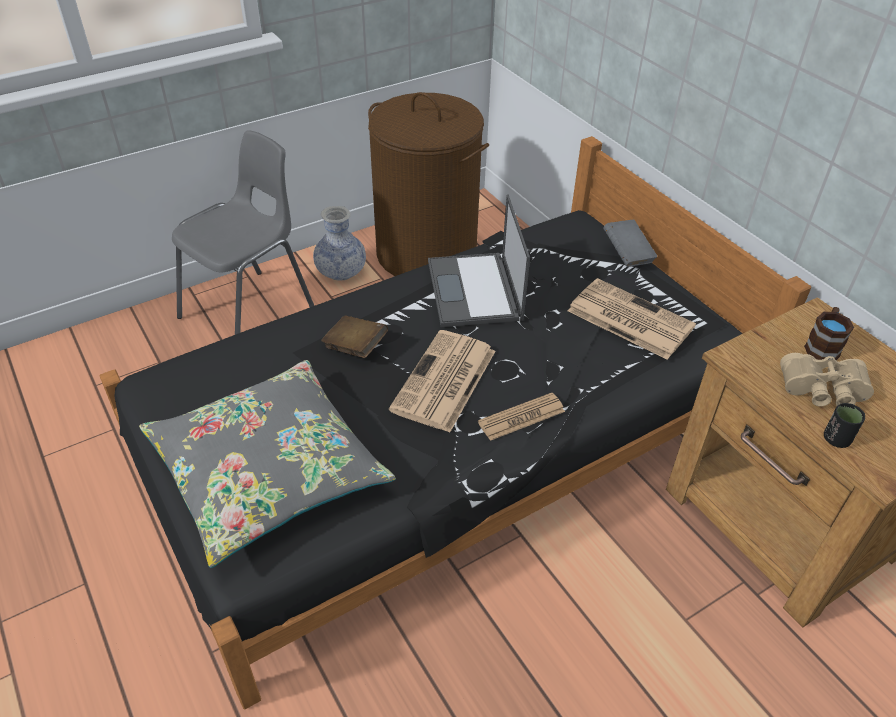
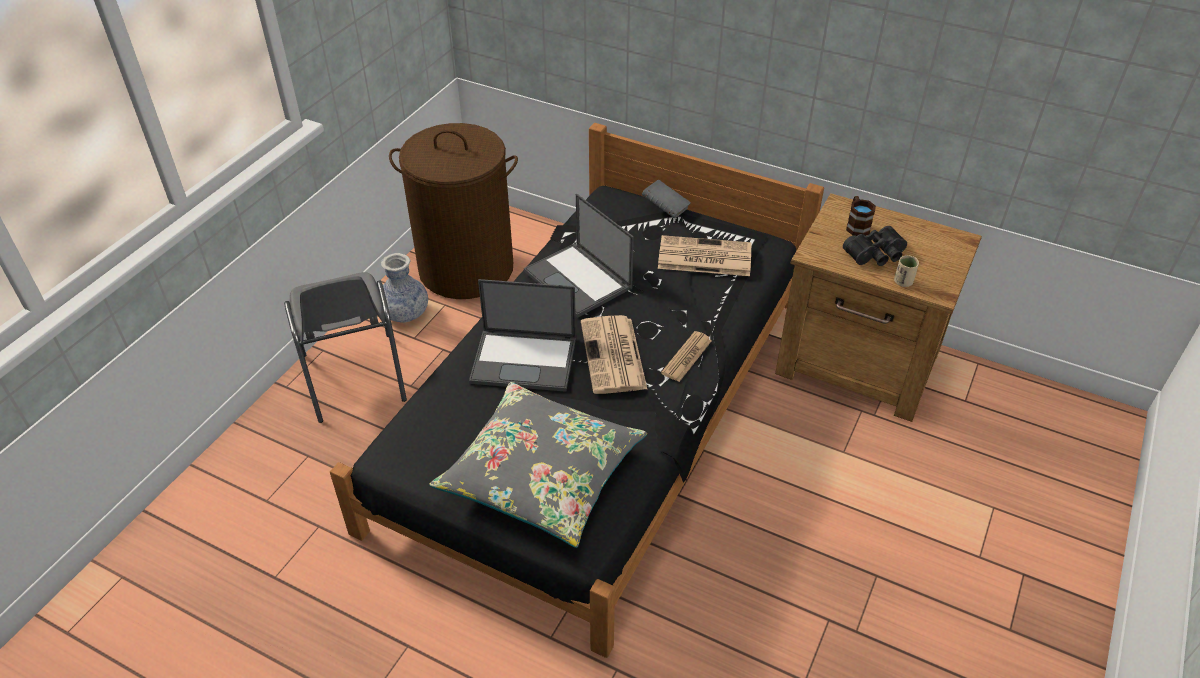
camera: 30 degrees left, 0 degrees up
grey chair [172,130,314,335] -> grey chair turned 150 degrees clockwise [284,272,407,423]
brown book [321,315,388,358] -> laptop [469,279,576,392]
beige binoculars [780,353,874,406] -> black binoculars [843,226,907,266]
black cup [824,403,865,448] -> beige cup [894,255,919,287]

